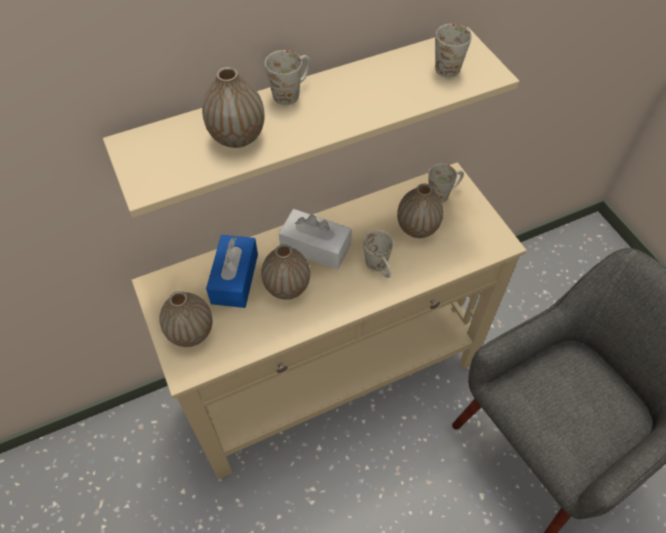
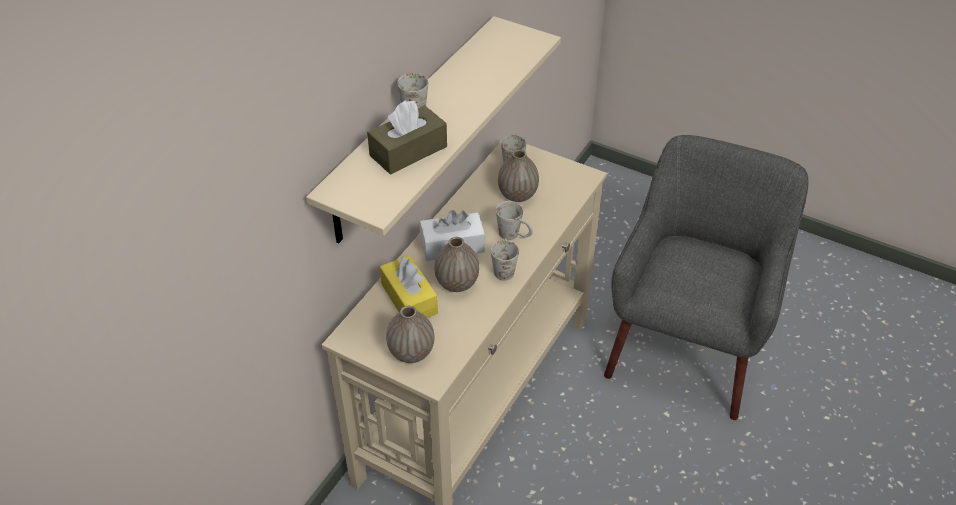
camera: 35 degrees left, 10 degrees down
vase [202,67,265,148] -> brown tissue box [367,100,447,174]
blue tissue box [206,235,258,308] -> yellow tissue box [380,255,438,318]
white mug [435,24,472,78] -> white mug moved to [491,238,519,281]

